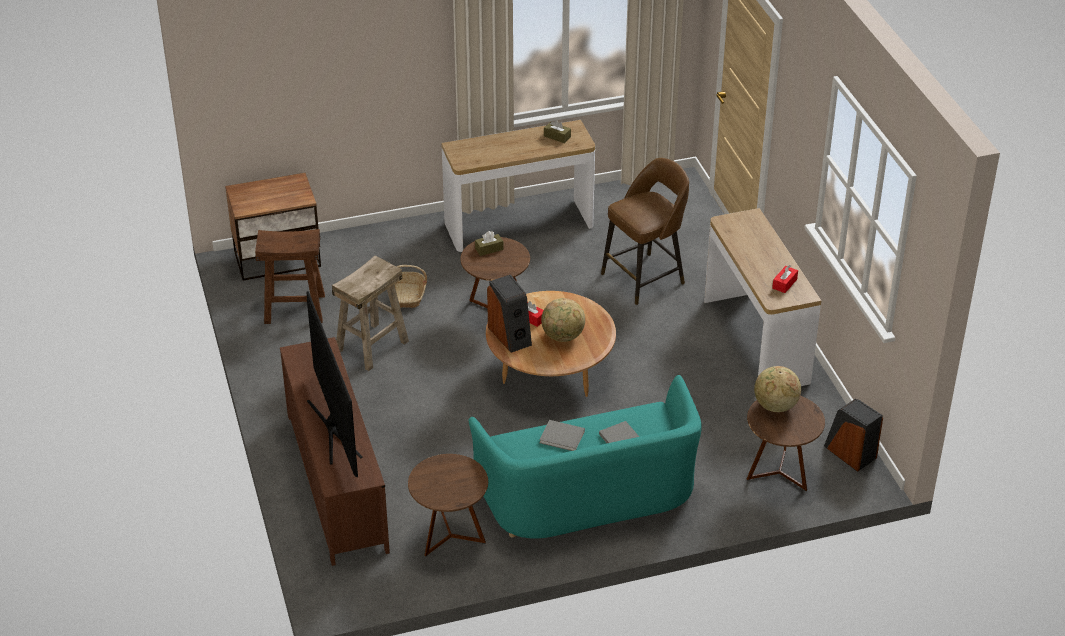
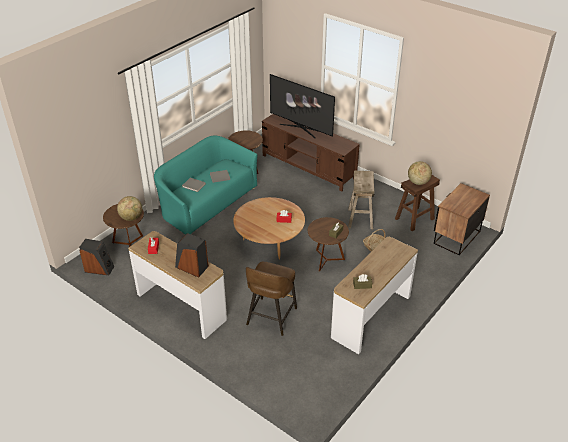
camera: 145 degrees right, 0 degrees up
speaker [487,275,532,353] -> speaker moved to [175,234,209,278]
globe [541,298,585,342] -> globe moved to [408,161,432,185]

